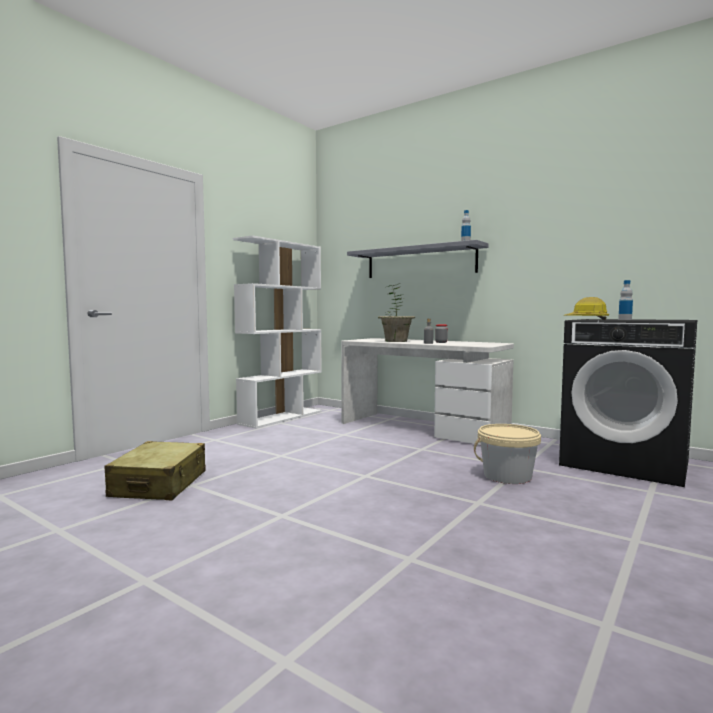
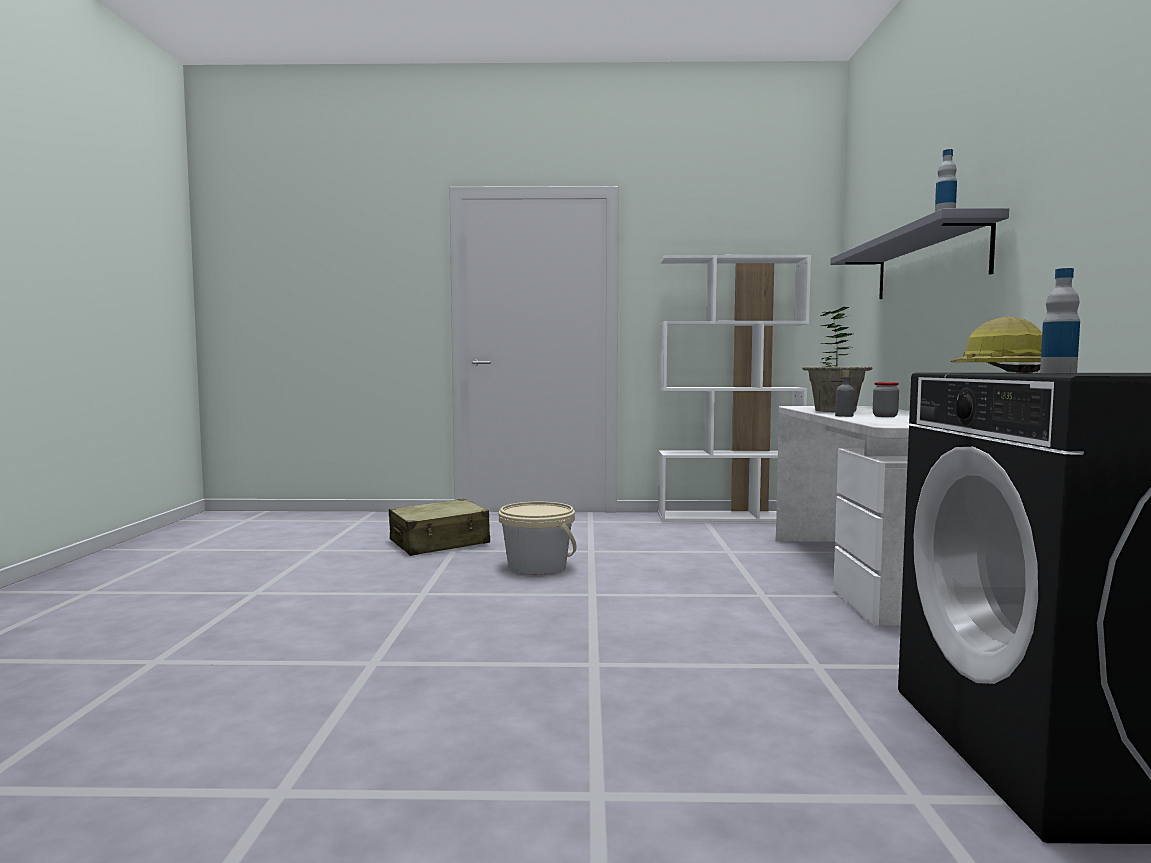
camera: 55 degrees right, 0 degrees up
beige bucket [474,424,541,484] -> beige bucket moved to [499,502,577,575]

